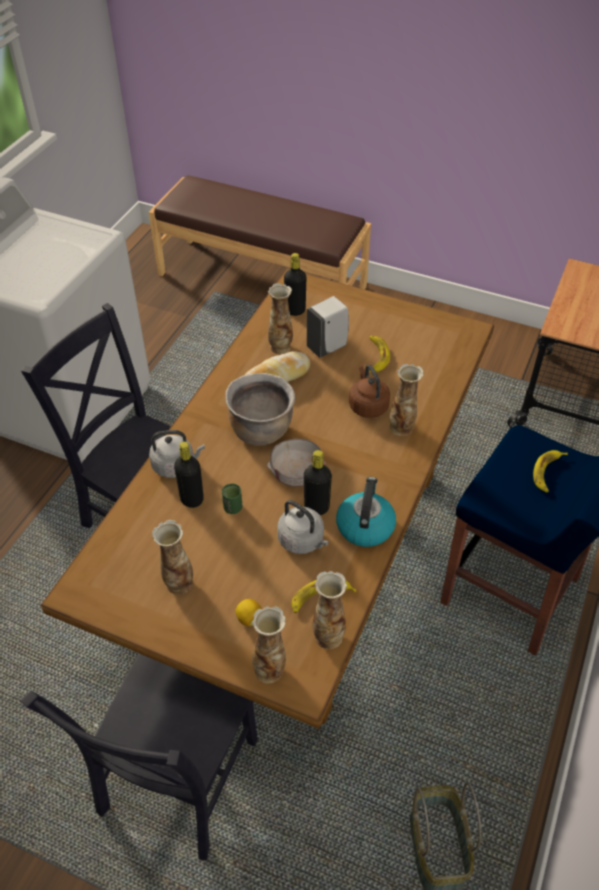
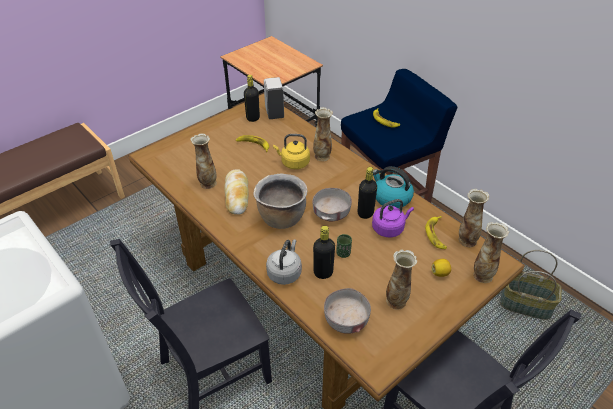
camera: 65 degrees left, 5 degrees down
grey kettle [277,500,329,554] -> purple kettle [372,199,414,237]
black bottle [284,253,306,316] -> black bottle moved to [244,75,260,122]
white soap dispenser [307,296,349,358] -> white soap dispenser moved to [264,77,284,119]
brown kettle [349,365,390,418] -> yellow kettle [273,134,310,169]
none -> grey bowl [324,288,371,334]

